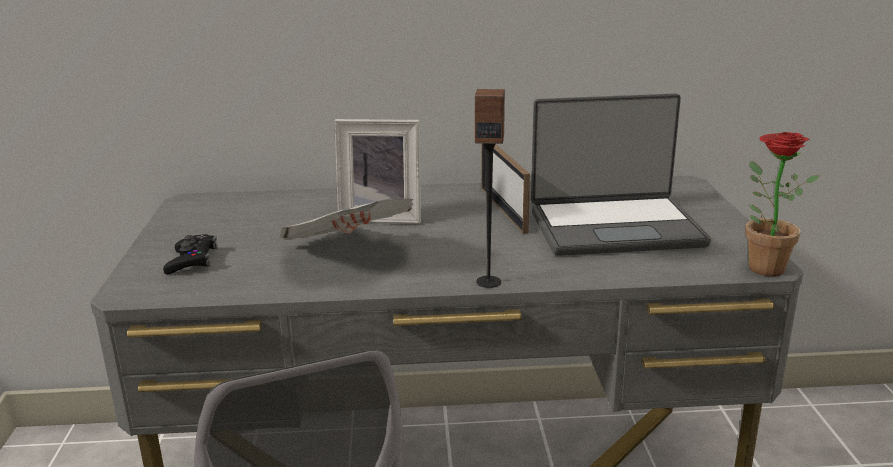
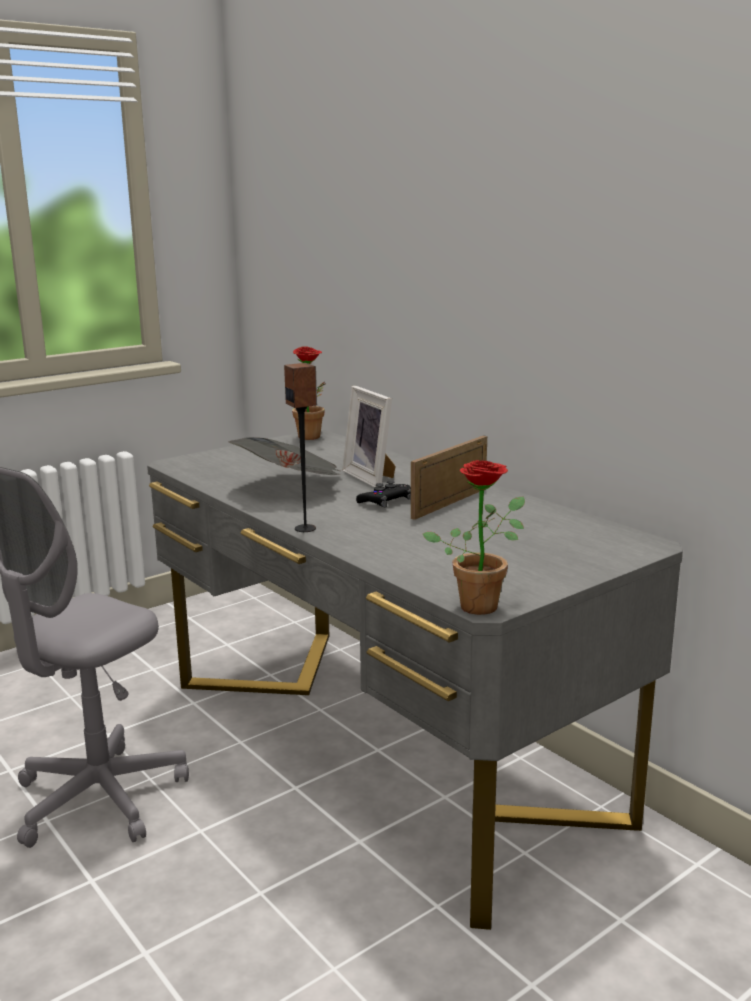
camera: 55 degrees right, 5 degrees down
black game controller [163,234,218,275] -> black game controller moved to [356,480,411,508]
laptop [531,93,711,256] -> none
none -> potted plant [292,346,326,440]

